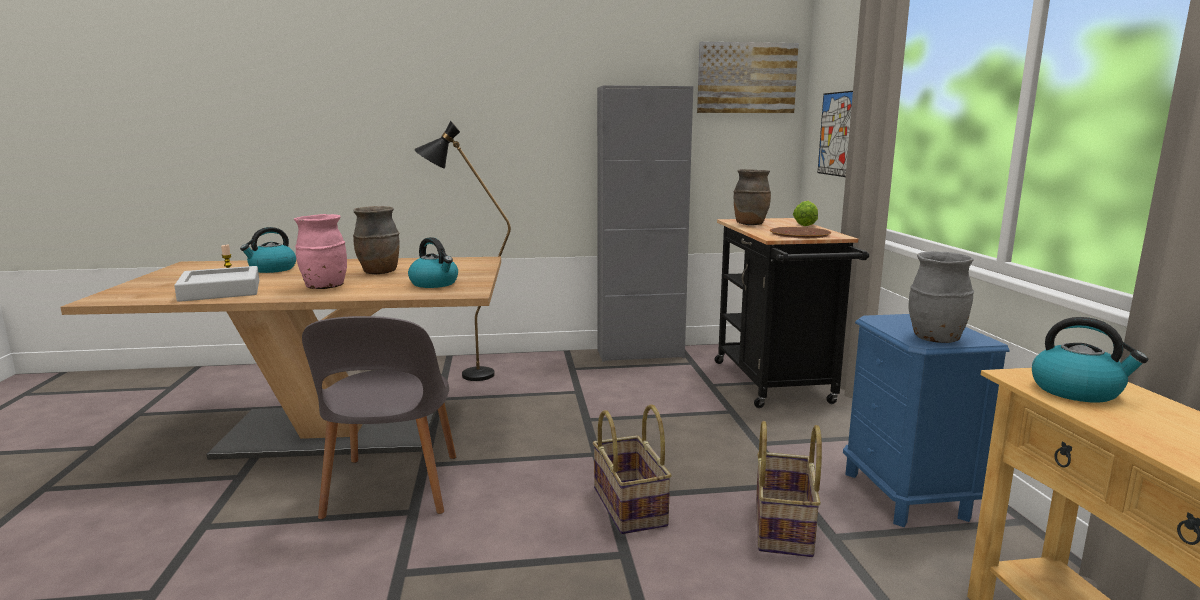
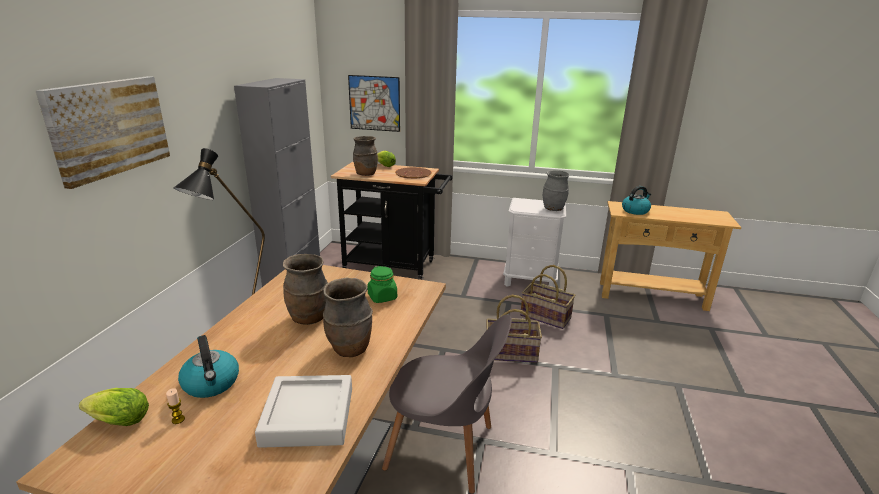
camera: 70 degrees left, 10 degrees up
pink vase [294,214,347,289] -> brown vase [323,278,373,357]
kettle [408,237,458,288] -> green jar [367,266,397,303]
picture [697,42,799,113] -> picture moved to [35,76,170,189]
blue nightstand [843,314,1010,527] -> white nightstand [503,198,566,287]
none -> lettuce [79,388,149,426]

